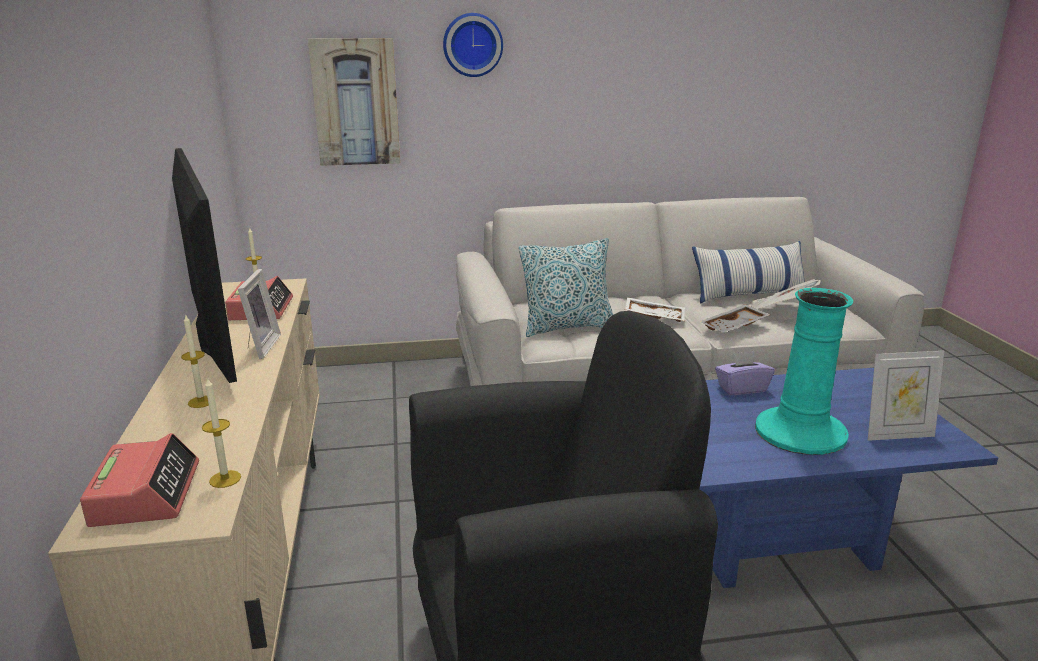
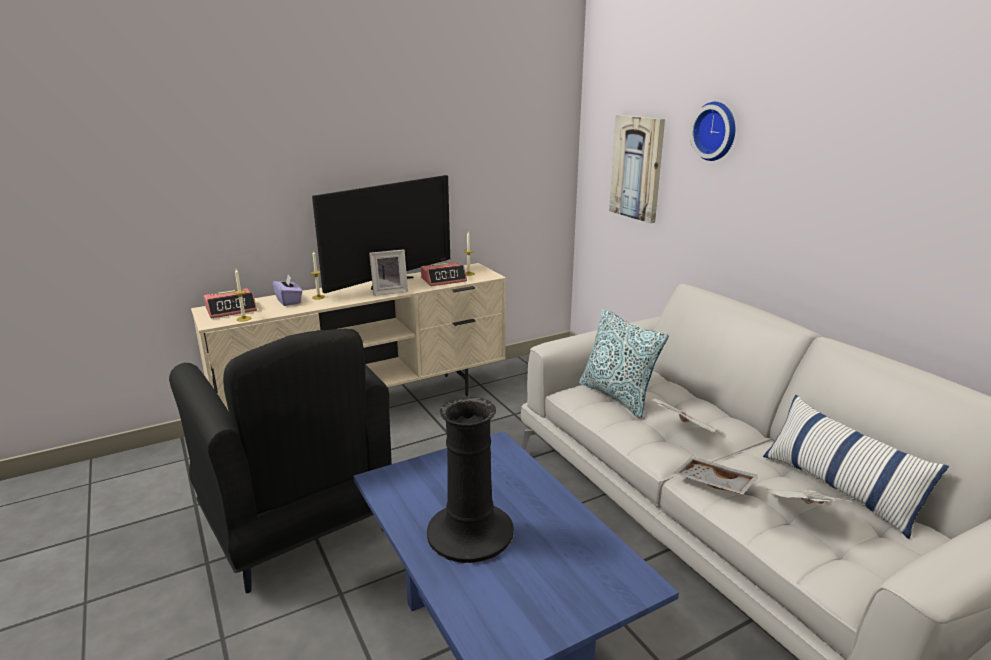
camera: 70 degrees right, 0 degrees up
white tray [625,297,685,322] -> newspaper [651,398,721,433]
purple tissue box [715,351,775,395] -> purple tissue box moved to [272,275,302,306]
turquoise vase [755,288,853,455] -> black vase [427,397,514,563]
picture frame [868,351,944,441] -> none

